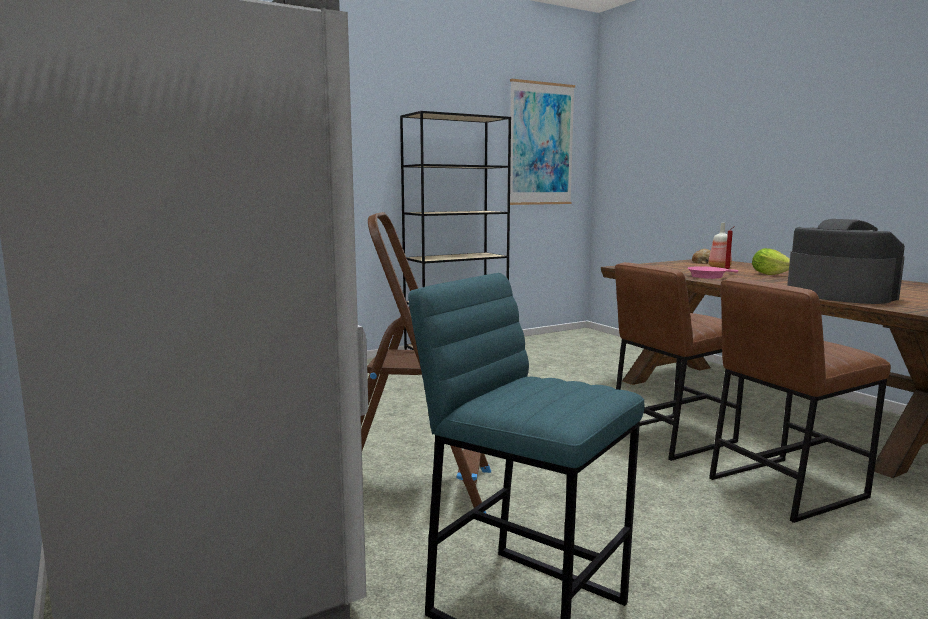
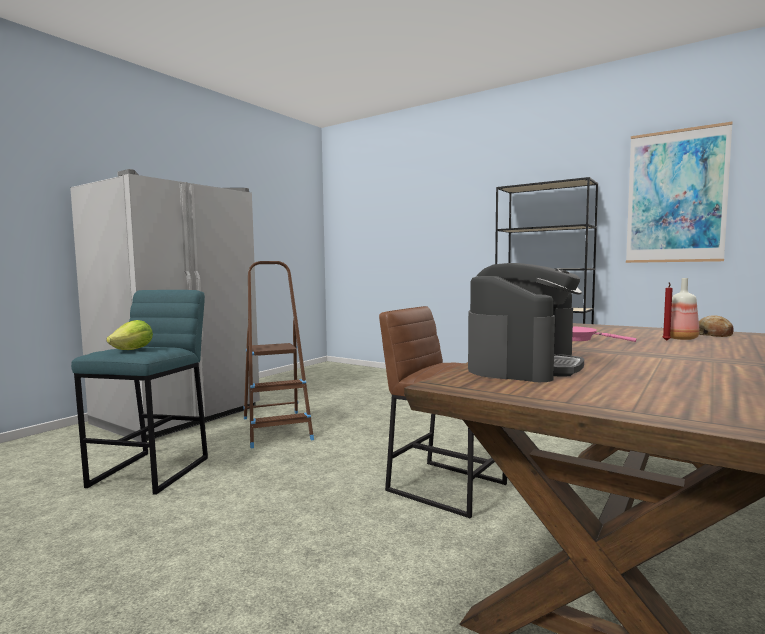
camera: 65 degrees right, 5 degrees down
brown chair [709,278,891,523] -> none
lettuce [752,248,790,275] -> lettuce moved to [106,320,153,350]

